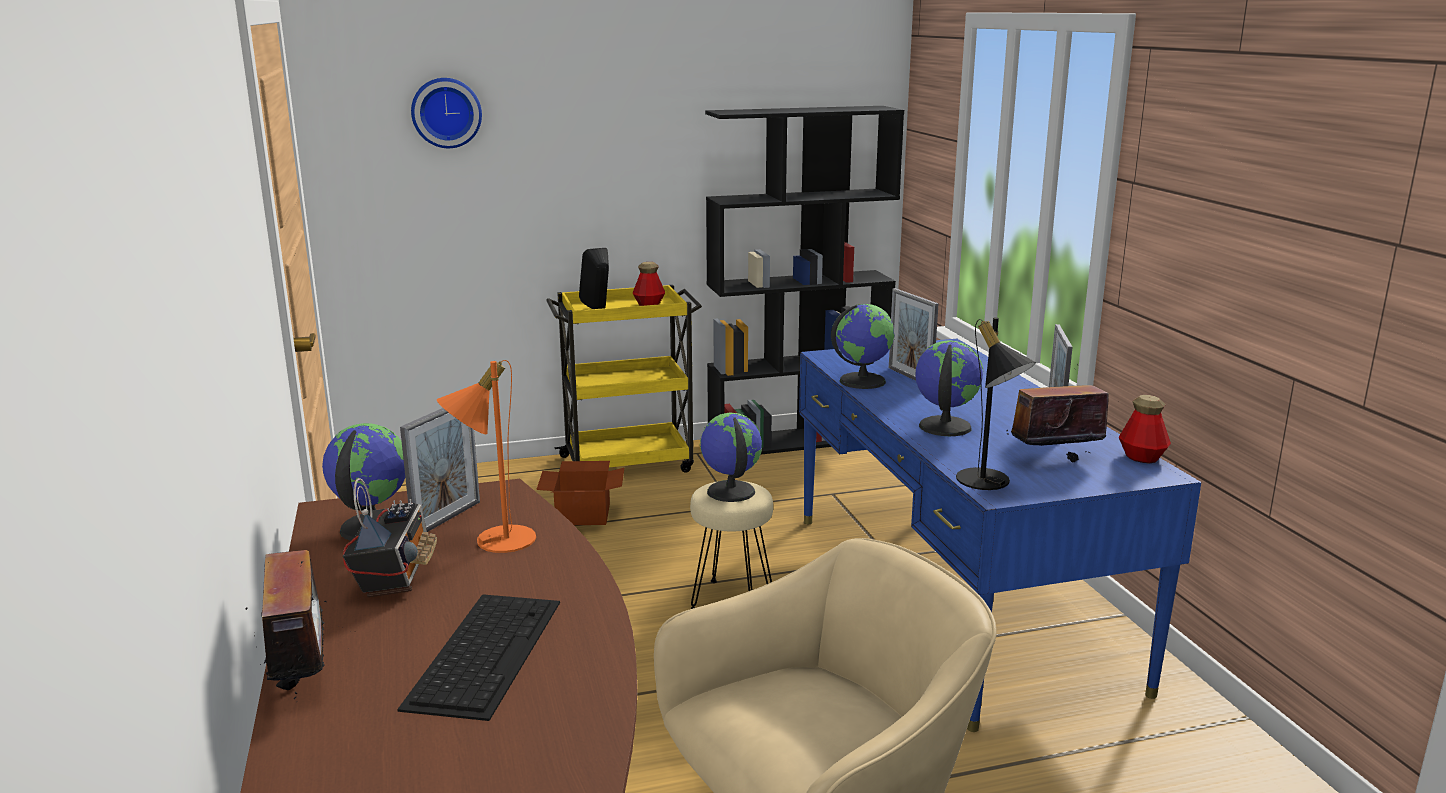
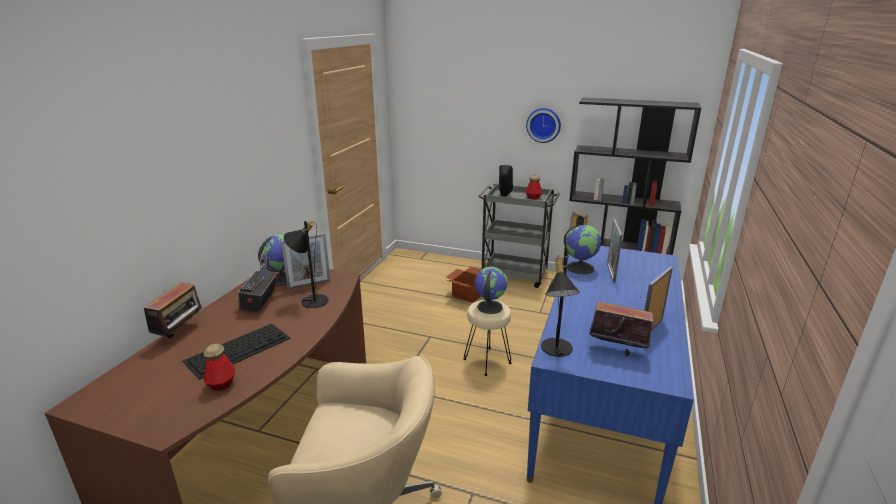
camera: 35 degrees right, 5 degrees up
radio [343,478,437,597] -> radio turned 150 degrees clockwise [236,251,277,313]
wall clock [411,78,482,148] -> wall clock moved to [526,108,561,143]
orange table lamp [437,360,536,553] -> black table lamp [283,221,329,308]
yellow cart [546,285,702,473] -> grey cart [478,183,560,288]
globe [915,340,983,436] -> none
bottle [1119,395,1171,464] -> bottle moved to [203,344,236,391]

